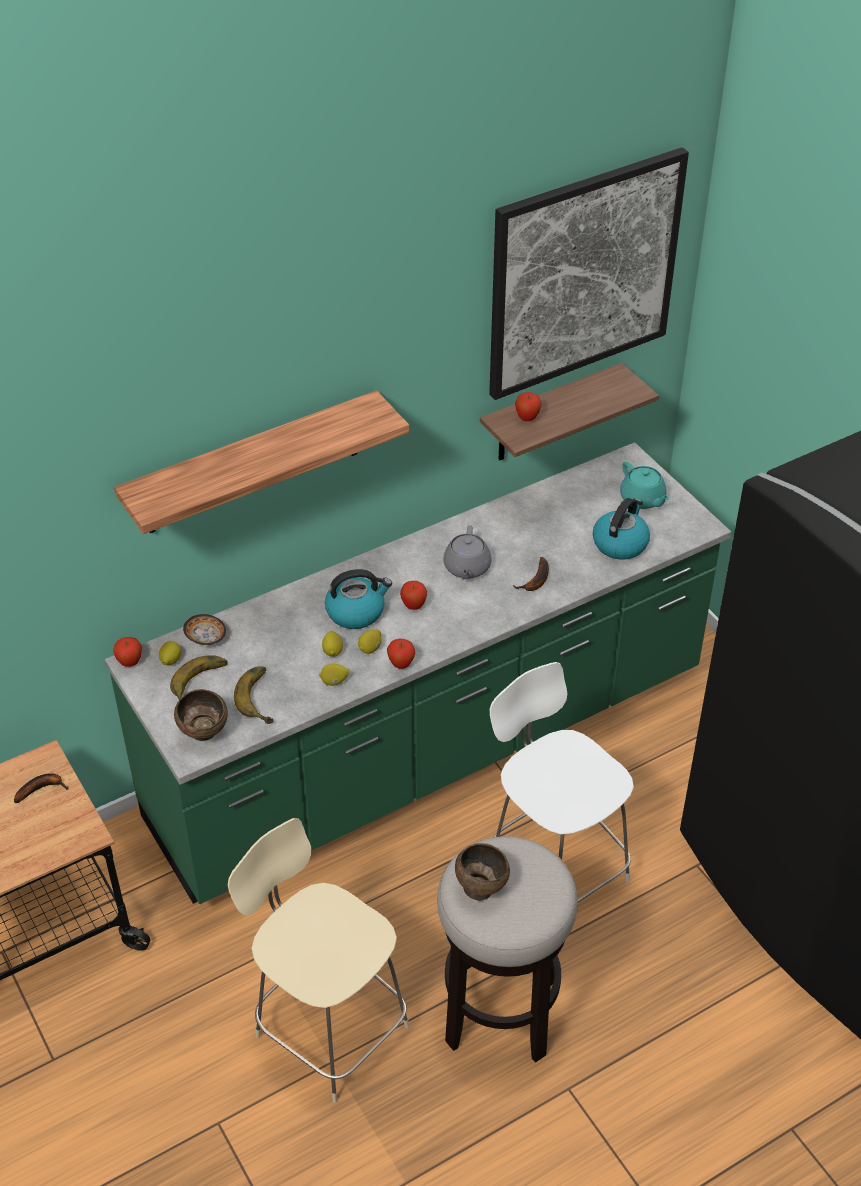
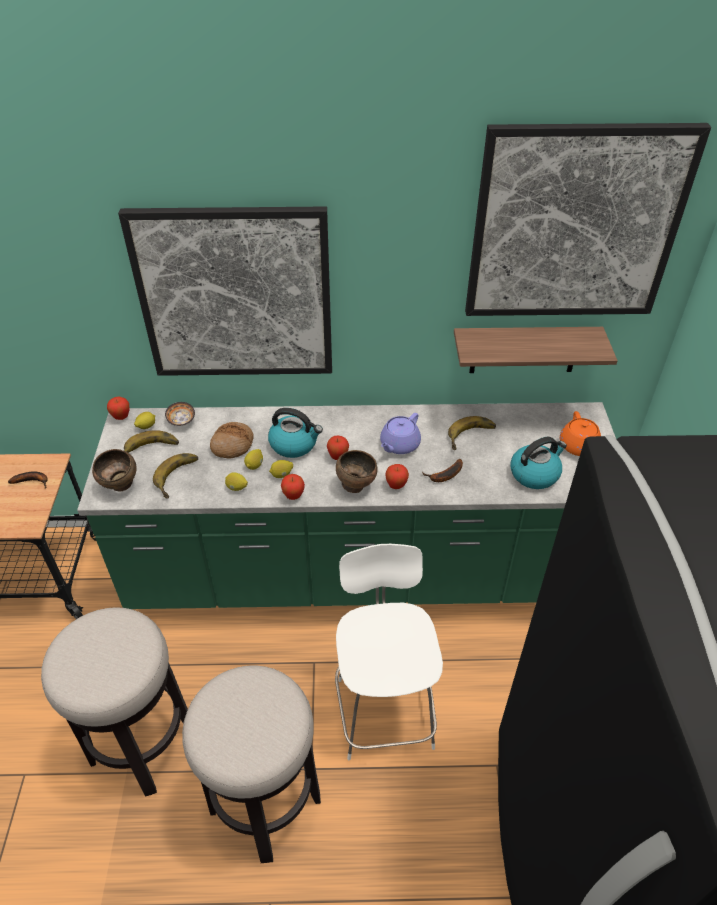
camera: 30 degrees right, 0 degrees up
shelf [114,390,409,534] -> picture [118,207,332,376]
beige chair [228,818,409,1103] -> stool [41,607,188,797]
grey teapot [443,525,491,579] -> purple teapot [380,413,421,454]
brown bowl [455,843,510,901] -> brown bowl moved to [336,450,378,493]
apple [515,392,541,421] -> apple moved to [385,464,409,489]
turquoise teapot [620,462,669,509] -> orange teapot [560,411,601,456]
none -> bread [210,422,254,459]
none -> banana [448,416,496,450]

